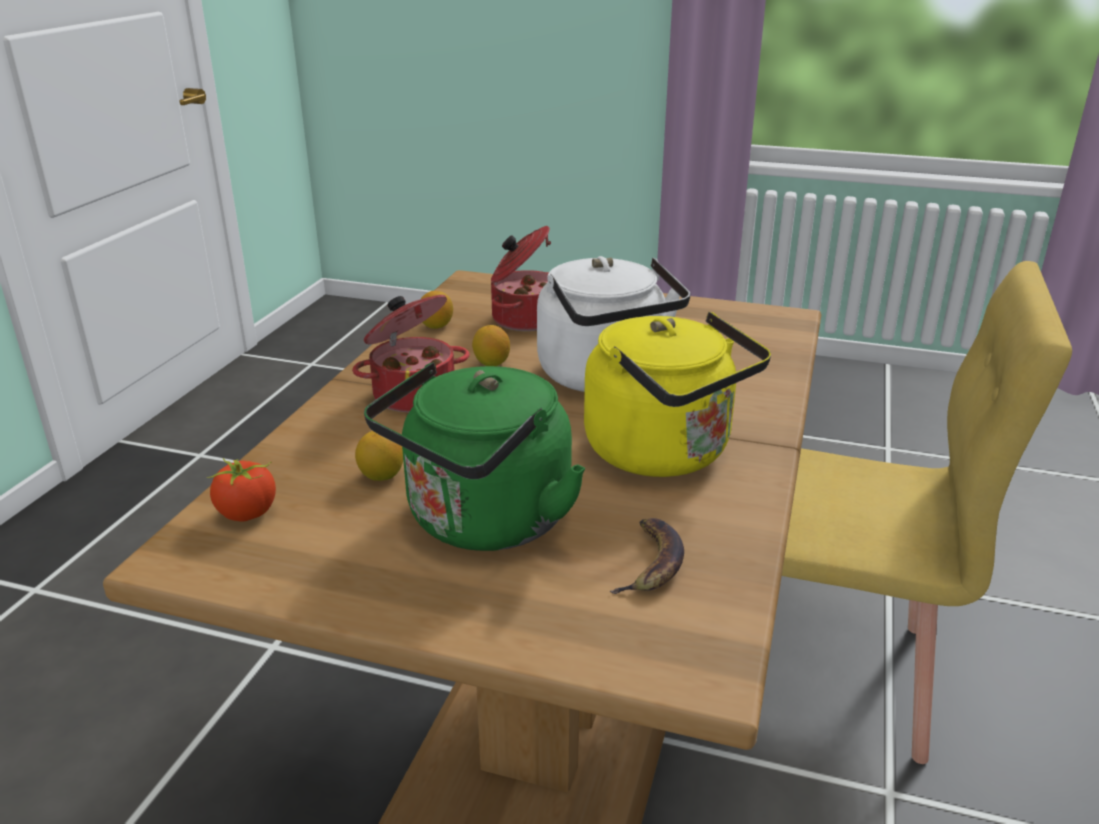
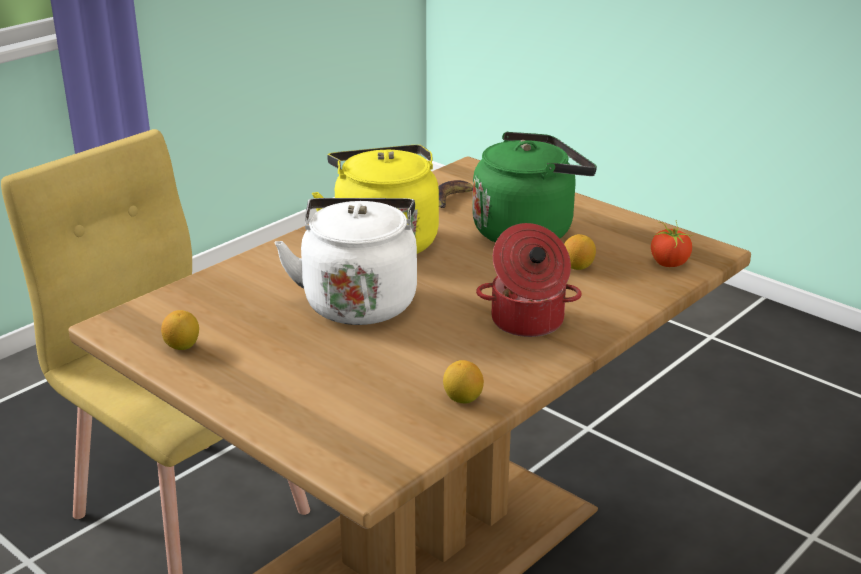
camera: 155 degrees left, 0 degrees up
lemon [472,325,510,366] -> lemon moved to [161,310,199,350]
cooking pot [491,226,551,331] -> none

